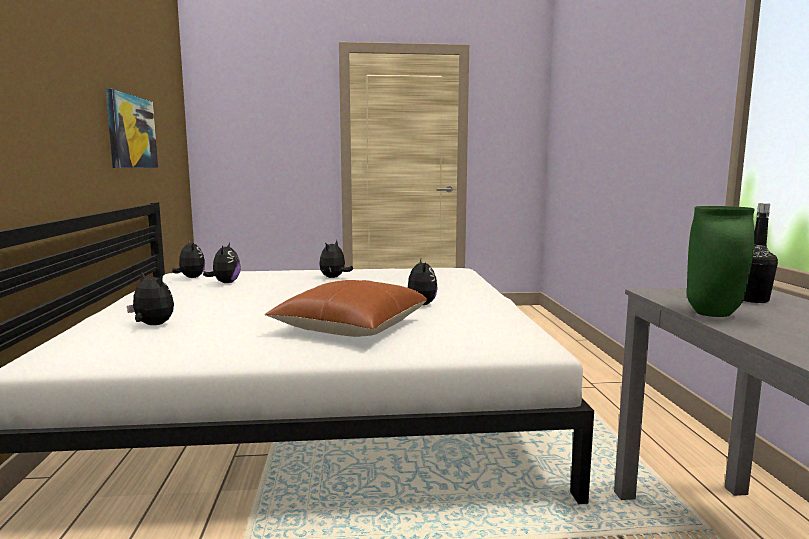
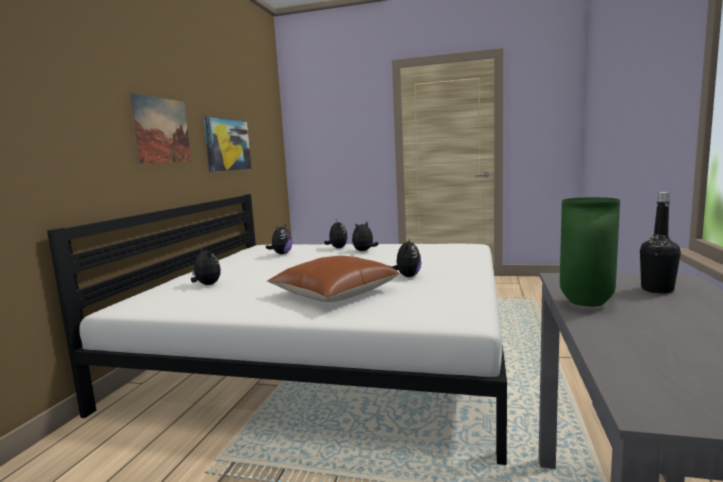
camera: 20 degrees right, 0 degrees up
plush toy [172,239,205,278] -> plush toy moved to [324,220,348,248]
none -> picture [129,93,192,163]

